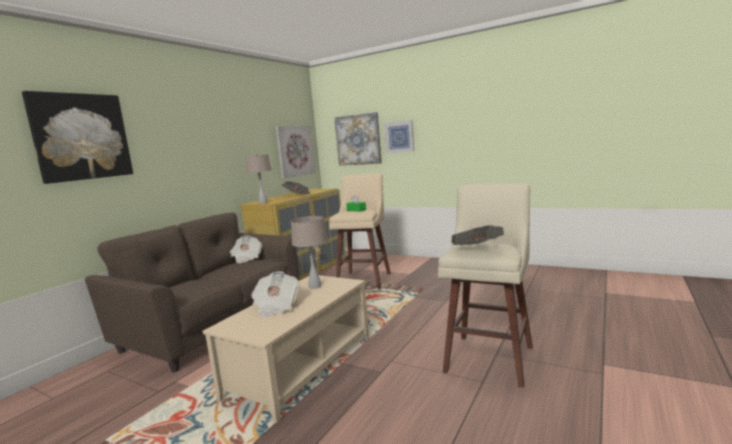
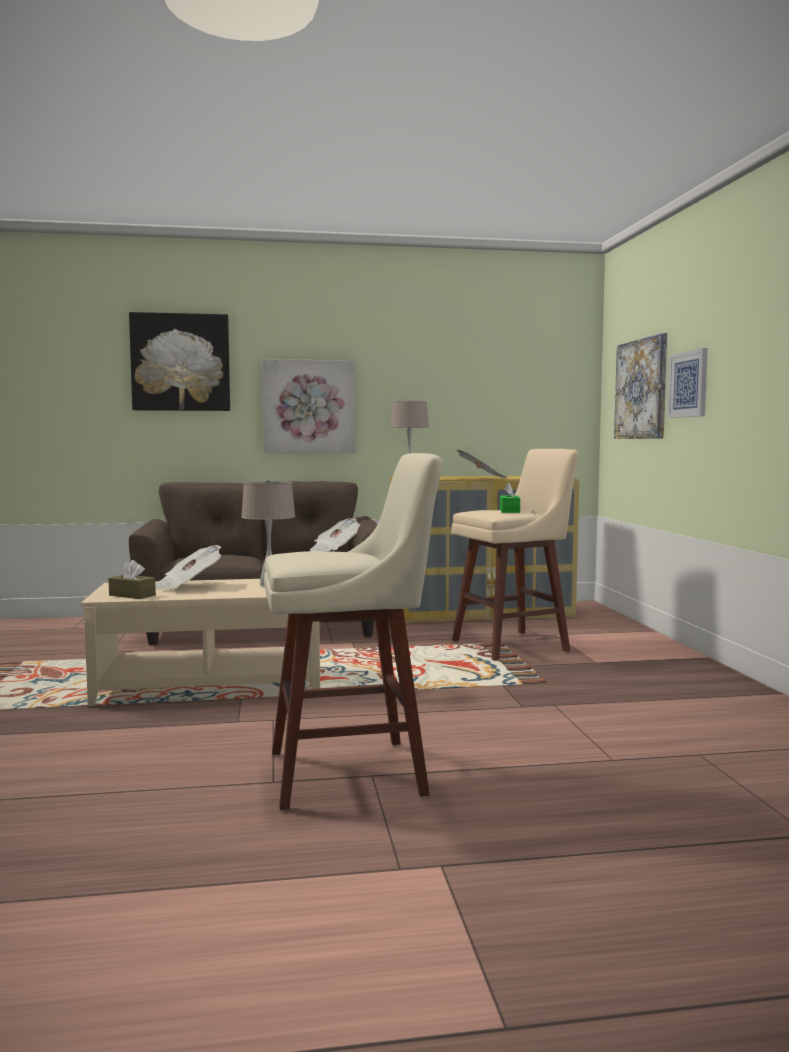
camera: 50 degrees right, 5 degrees down
picture [275,125,315,179] -> picture moved to [262,359,355,453]
newspaper [451,225,504,245] -> none
none -> brown tissue box [108,560,156,599]

